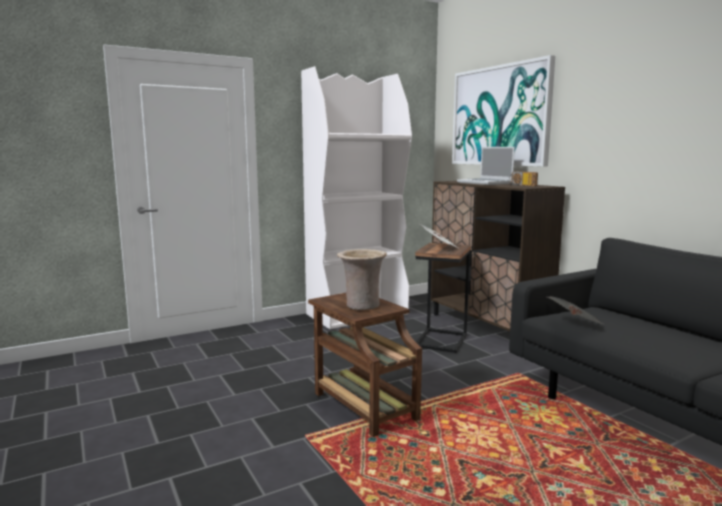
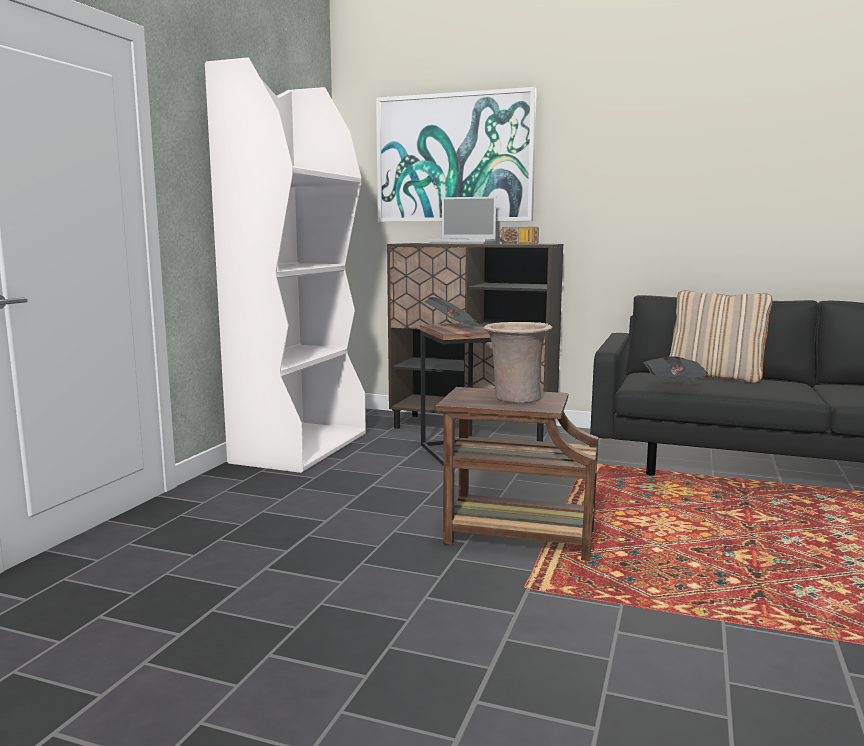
camera: 40 degrees left, 0 degrees up
none -> beige pillow [669,290,773,384]

